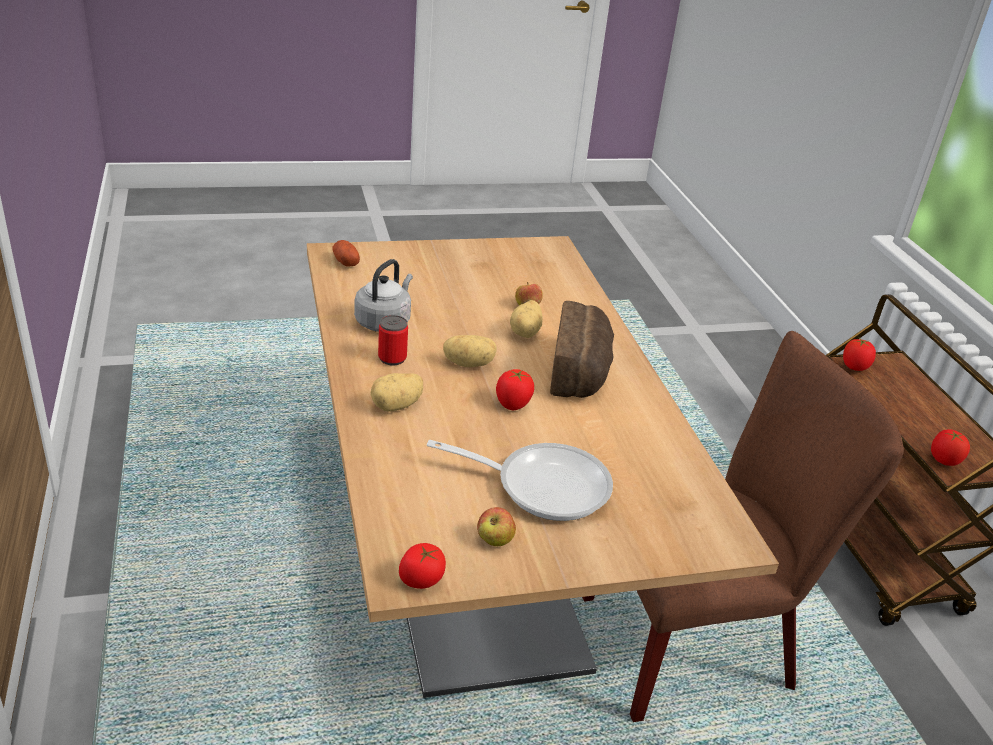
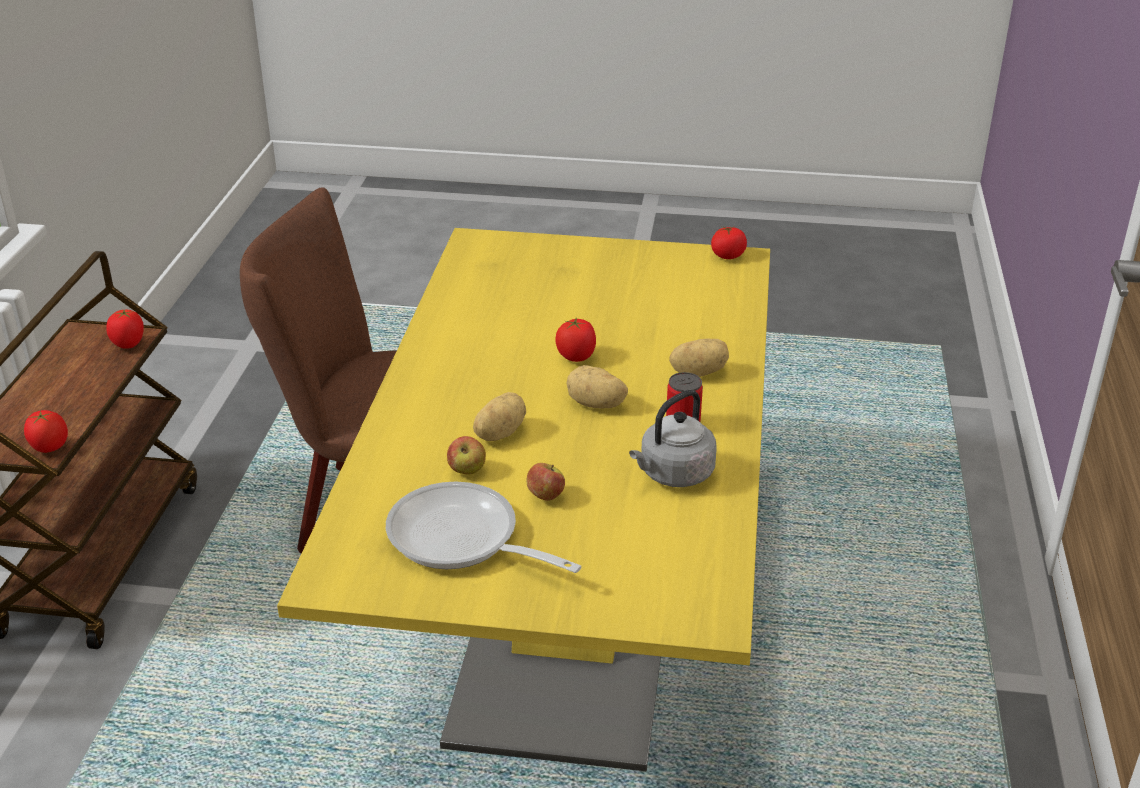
camera: 155 degrees left, 0 degrees up
brown dining table [306,236,779,698] -> yellow dining table [277,228,770,771]
potato [333,240,360,267] -> none
frying pan [427,440,613,521] -> frying pan moved to [386,482,581,573]
apple [477,507,516,546] -> apple moved to [527,463,565,501]
bread [550,301,614,398] -> none

